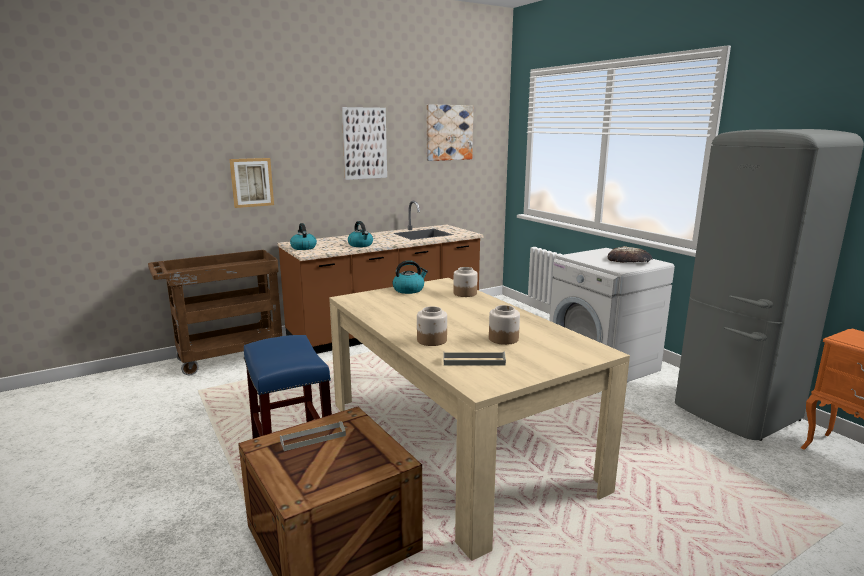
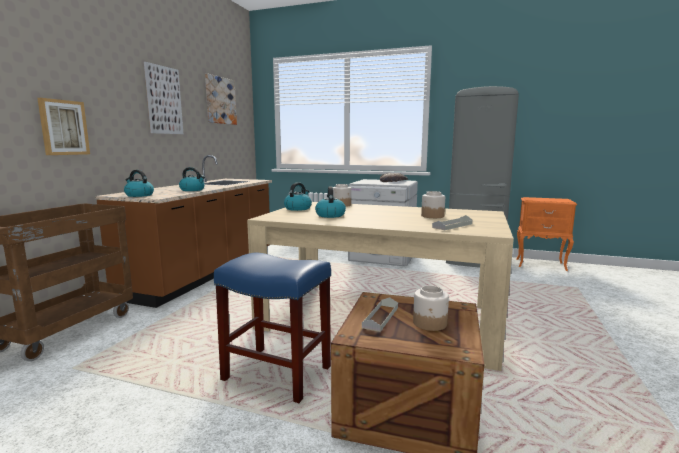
camera: 40 degrees left, 5 degrees down
jar [417,306,447,346] -> jar moved to [413,285,449,331]
none -> kettle [315,186,346,218]

